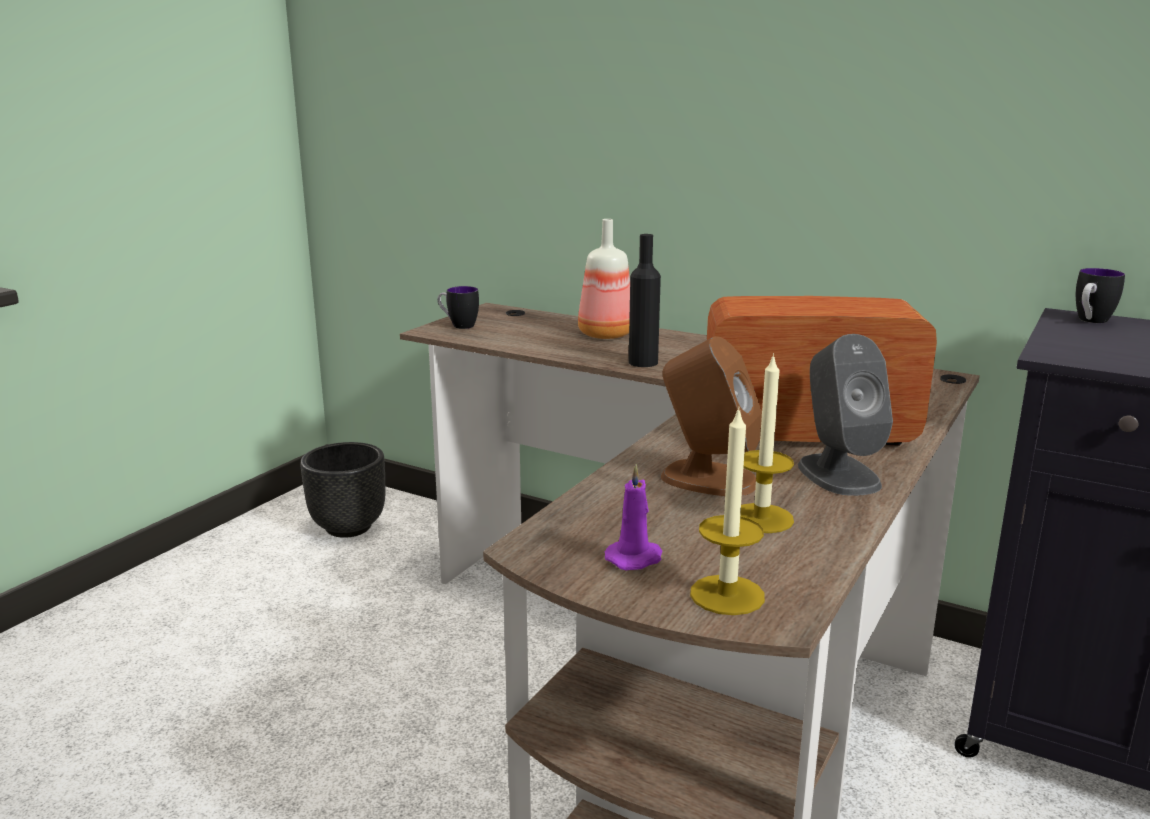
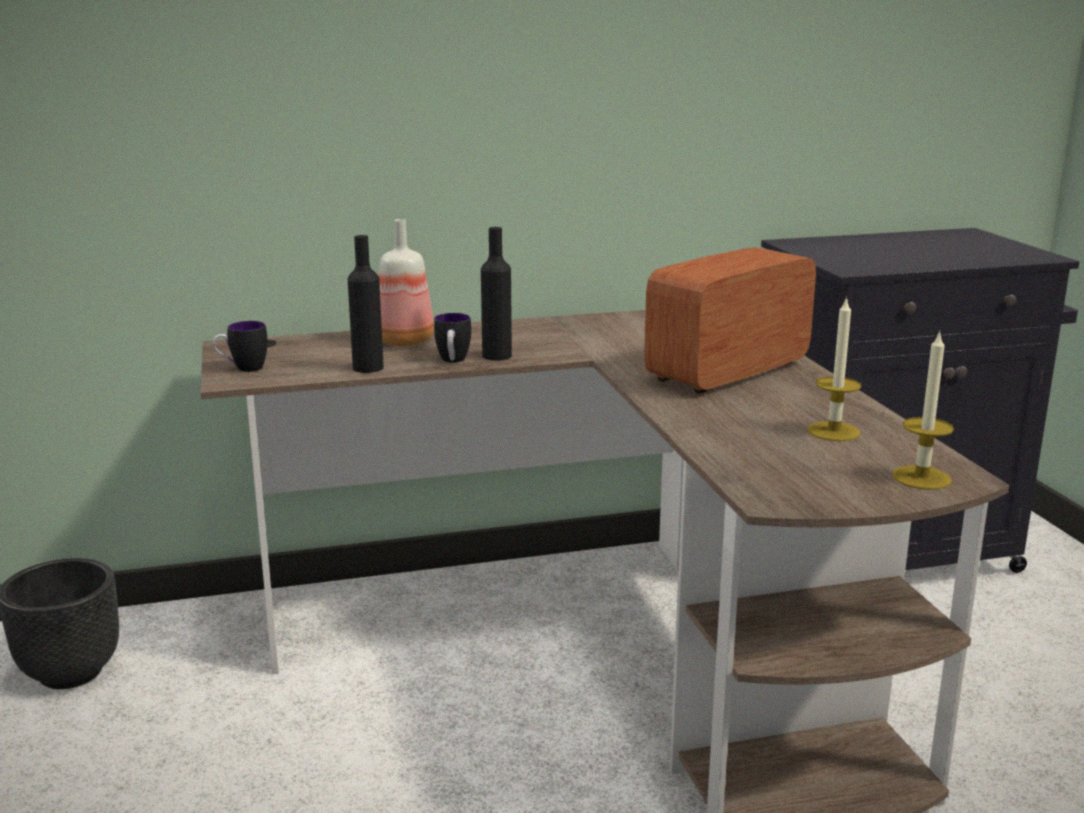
camera: 45 degrees left, 0 degrees up
purple candle [605,464,662,571] -> none
brown speaker [661,336,762,496] -> none
grey speaker [798,334,893,496] -> none
mug [1076,268,1125,323] -> mug moved to [434,313,471,363]
none -> black bottle [348,235,384,373]

